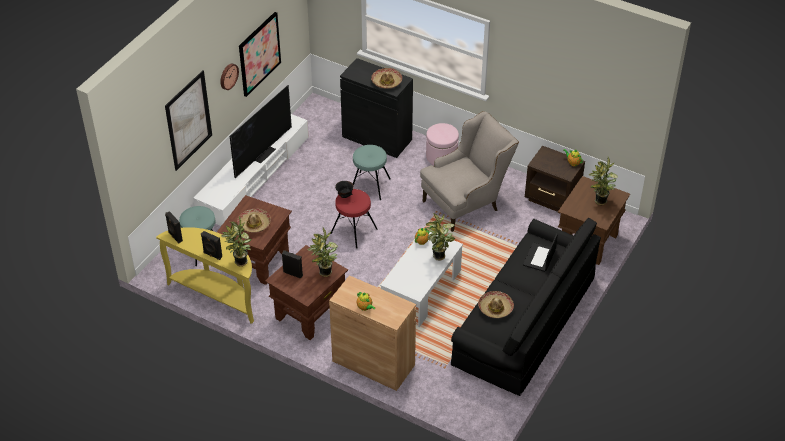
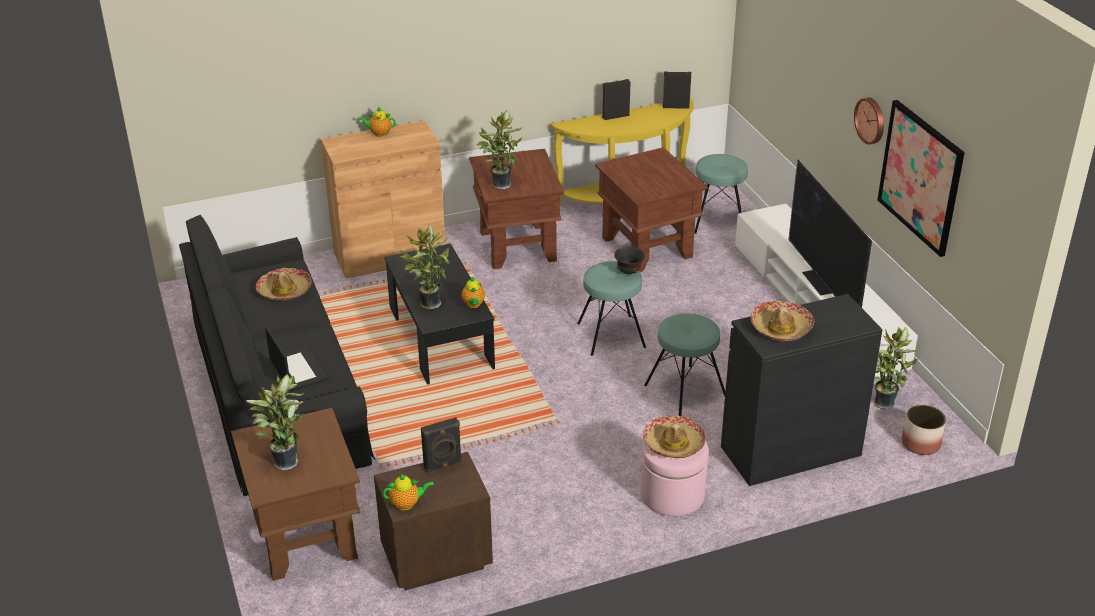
camera: 130 degrees right, 10 degrees down
picture [165,70,212,171] -> none
potted plant [221,216,252,267] -> potted plant moved to [874,327,919,410]
hat [237,208,271,233] -> hat moved to [643,415,706,458]
black speaker [282,250,303,279] -> black speaker moved to [421,417,462,473]
red stool [331,189,377,248] -> turquoise stool [577,261,646,356]
white coffee table [380,228,463,327] -> black coffee table [384,243,495,385]
beige armchair [420,111,519,232] -> none
none -> planter [902,405,946,455]

